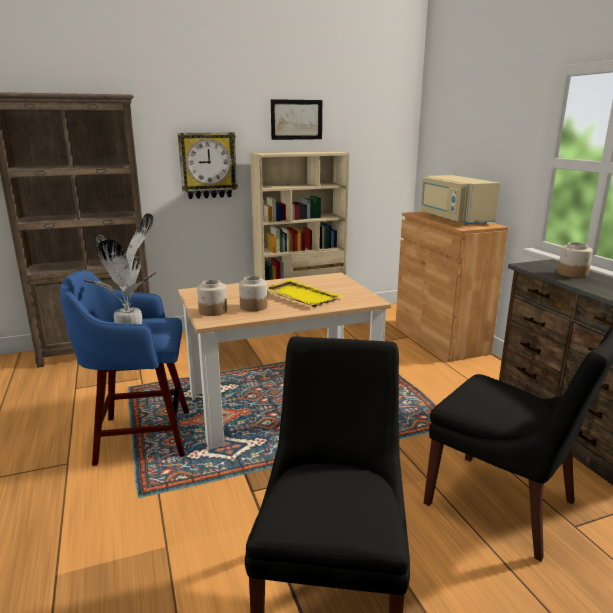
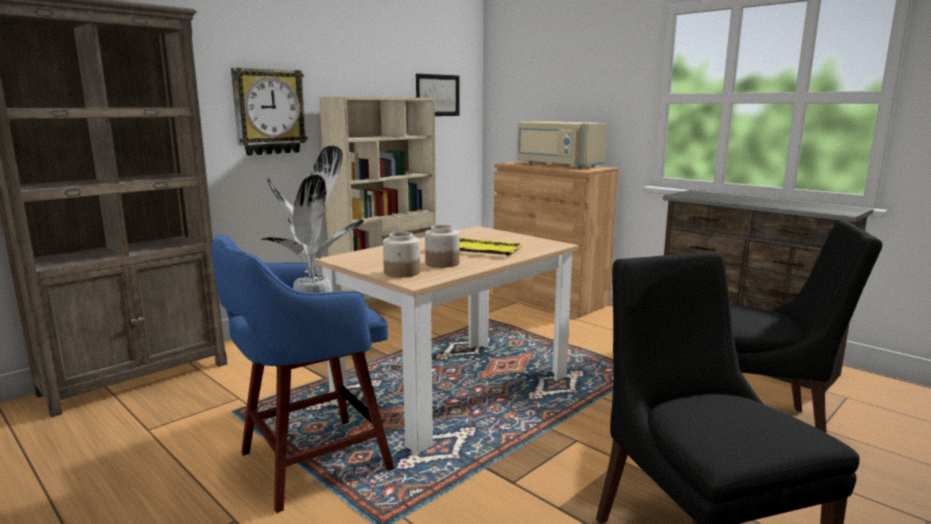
camera: 25 degrees left, 5 degrees down
picture [271,99,322,140] -> picture moved to [416,74,460,116]
jar [558,242,593,278] -> none

